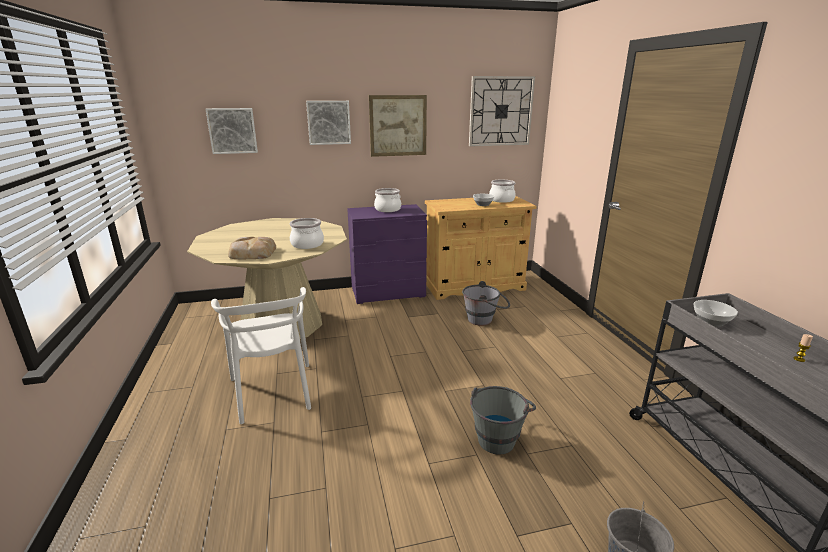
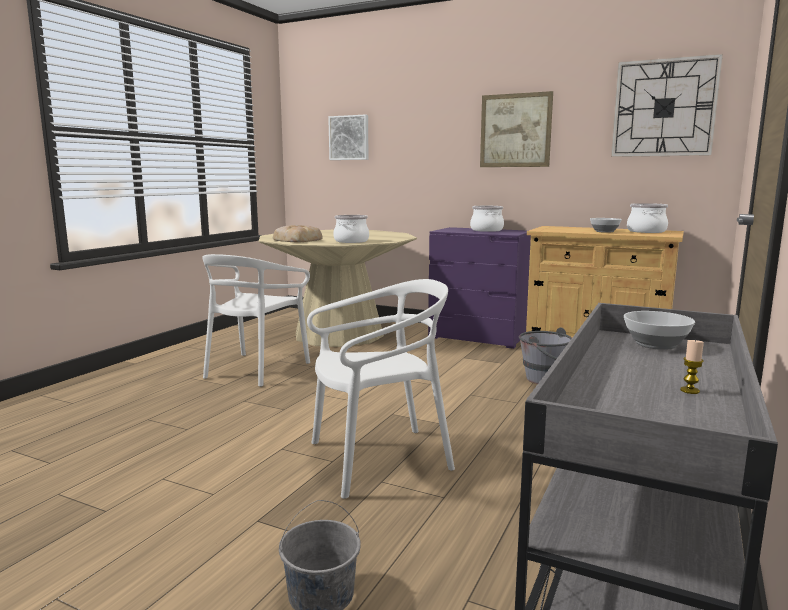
camera: 40 degrees right, 10 degrees down
picture [306,101,351,145] -> none
grey bucket [470,386,536,455] -> white chair [307,279,455,499]

